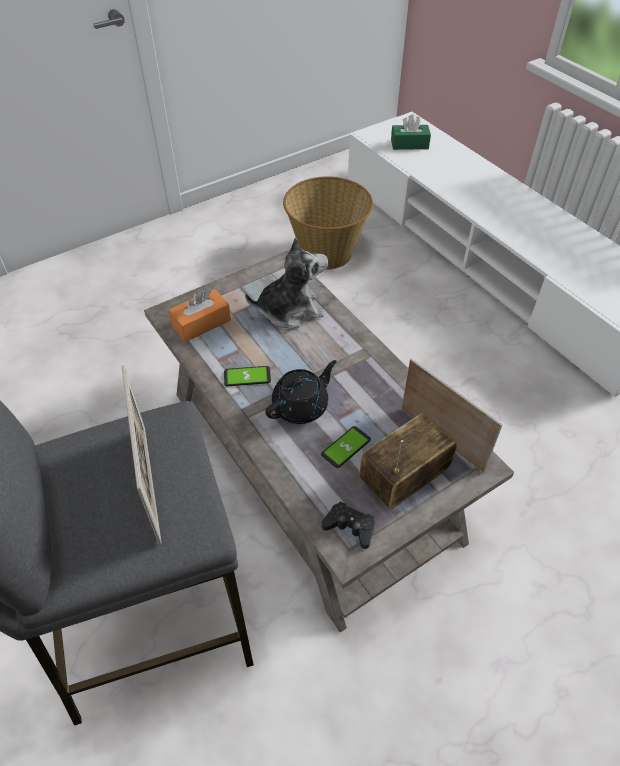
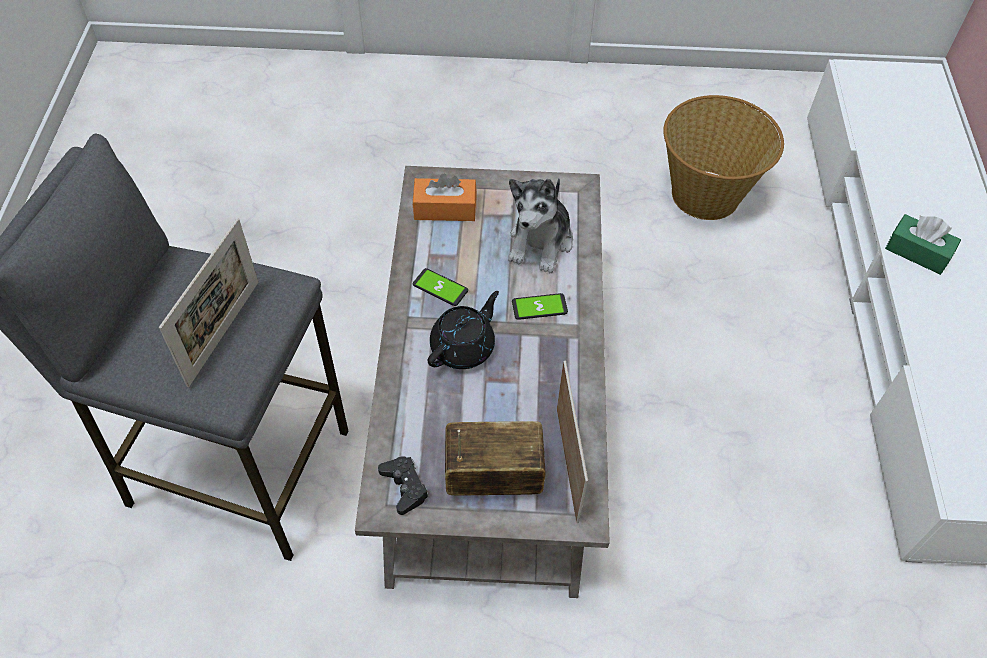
camera: 35 degrees right, 5 degrees up
plush toy [245,238,328,328] -> plush toy turned 90 degrees clockwise [508,179,573,274]
black teapot [265,360,337,424] -> black teapot turned 45 degrees counterclockwise [427,291,499,369]
phone [321,426,371,468] -> phone moved to [512,293,568,320]
green tissue box [391,114,431,150] -> green tissue box moved to [885,214,961,275]

